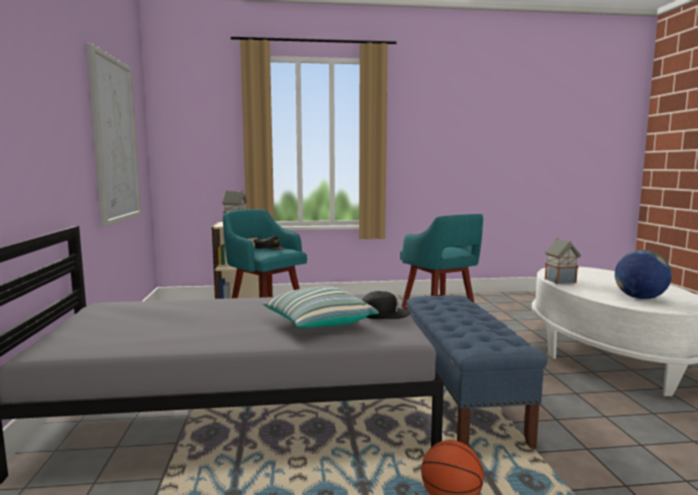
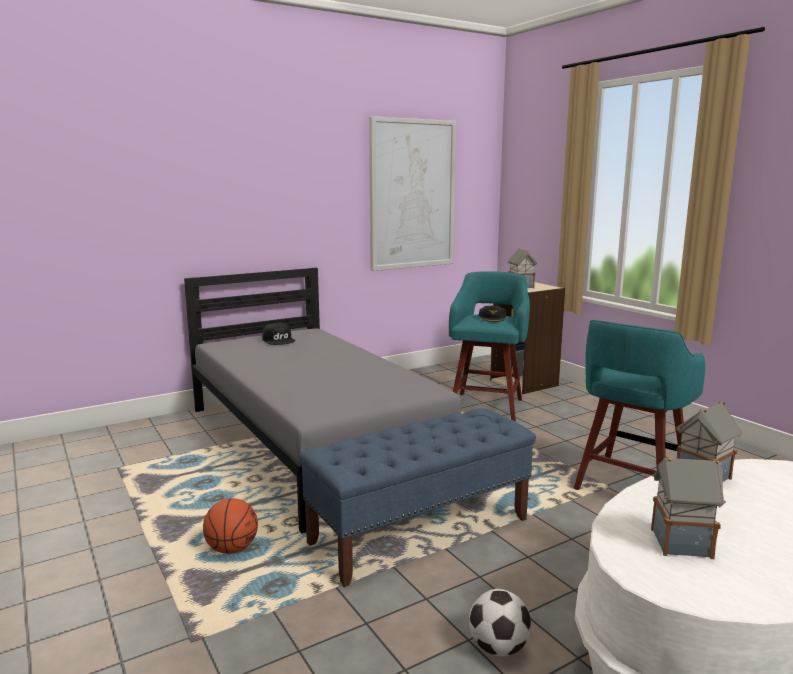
camera: 65 degrees right, 5 degrees up
pillow [262,286,379,328] -> none
black cap [362,291,410,319] -> black cap moved to [262,323,295,345]
globe [615,250,672,299] -> toy house [651,456,726,559]
none -> football [469,589,531,657]

